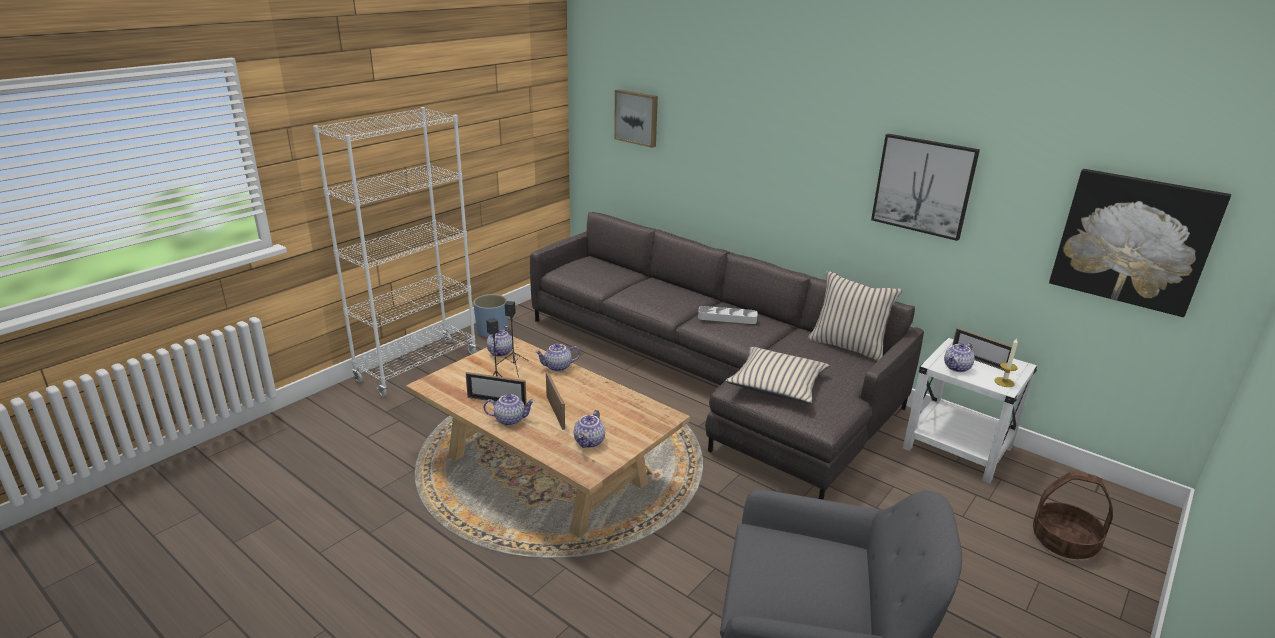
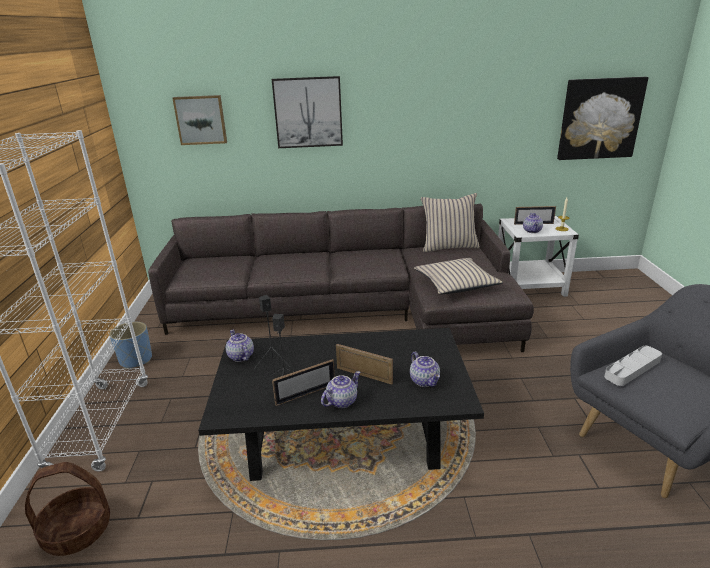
camera: 40 degrees left, 0 degrees up
beige coffee table [406,336,690,538] -> black coffee table [198,328,484,481]
teapot [535,343,580,372] -> none
grey tray [698,306,757,324] -> grey tray moved to [604,346,662,386]
picture [871,134,980,241] -> picture moved to [272,76,343,148]
basket [1033,471,1113,559] -> basket moved to [25,462,110,556]

